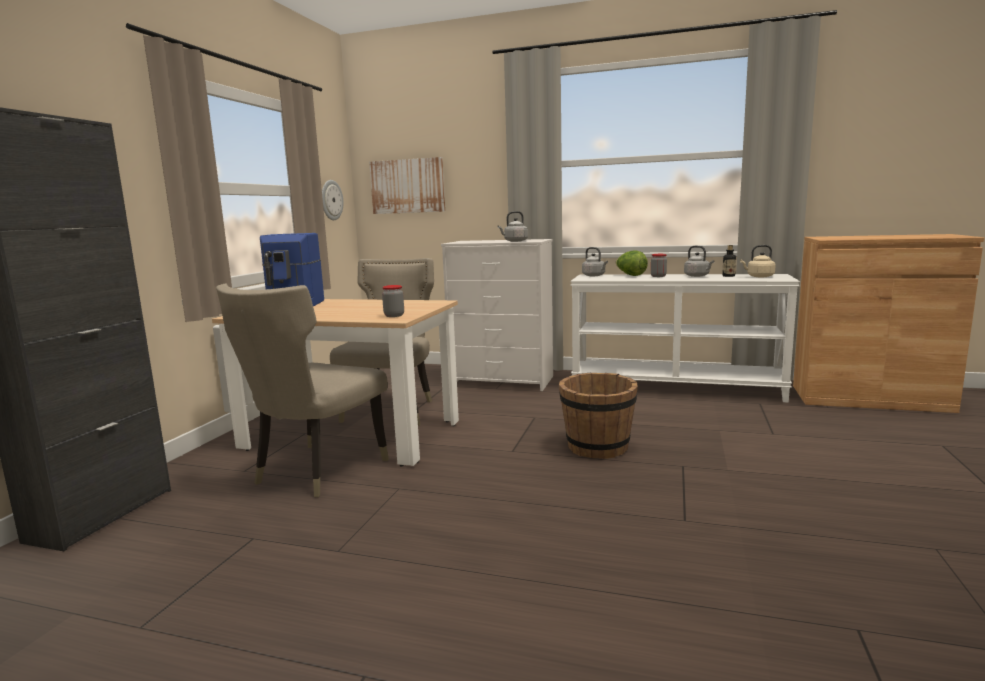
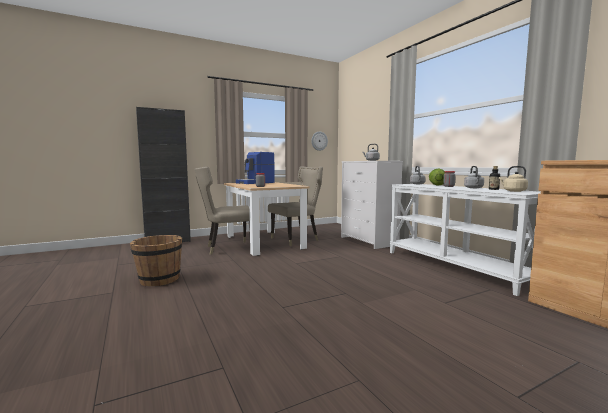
camera: 45 degrees right, 5 degrees down
picture [369,157,445,214] -> none
brown bucket [559,373,638,459] -> brown bucket moved to [130,235,182,286]

